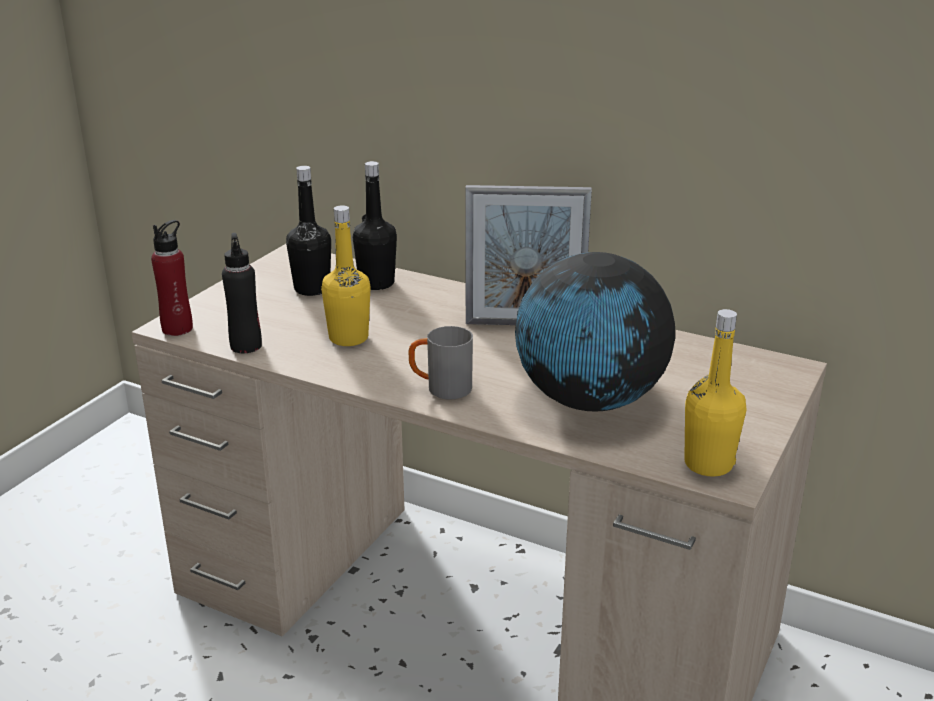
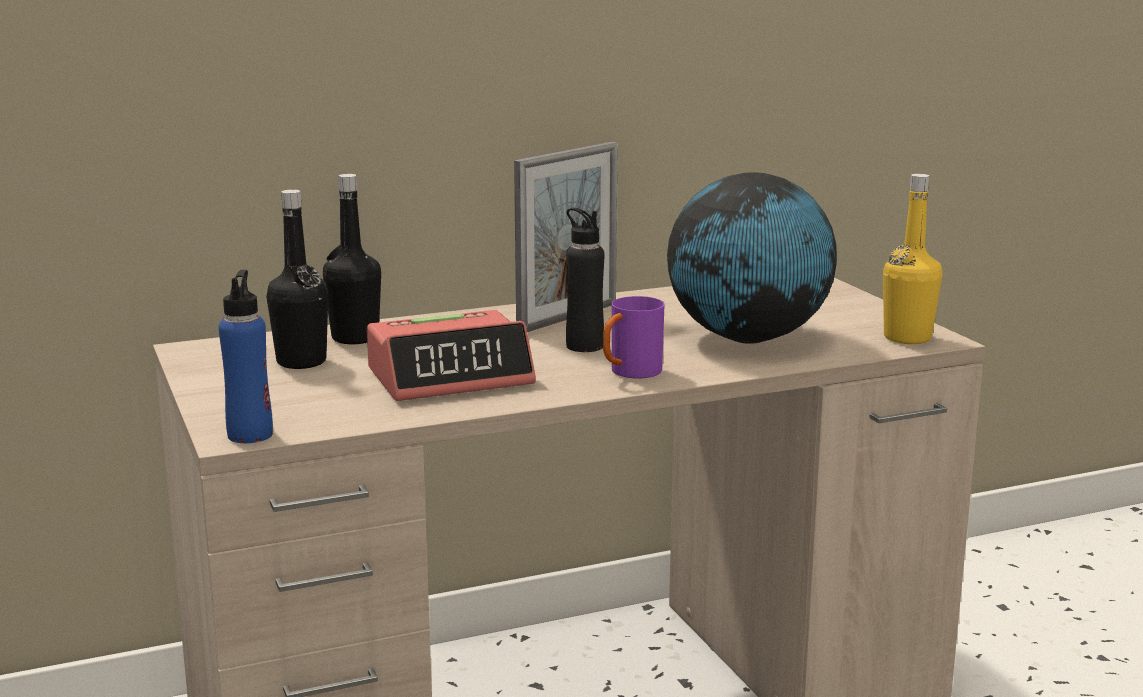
camera: 50 degrees left, 10 degrees down
red bottle [151,220,193,336] -> blue bottle [219,270,273,443]
black bottle [222,233,262,353] -> black bottle moved to [566,208,605,352]
yellow bottle [321,205,371,346] -> alarm clock [367,310,536,401]
grey mug [409,326,473,399] -> purple mug [603,296,665,378]

